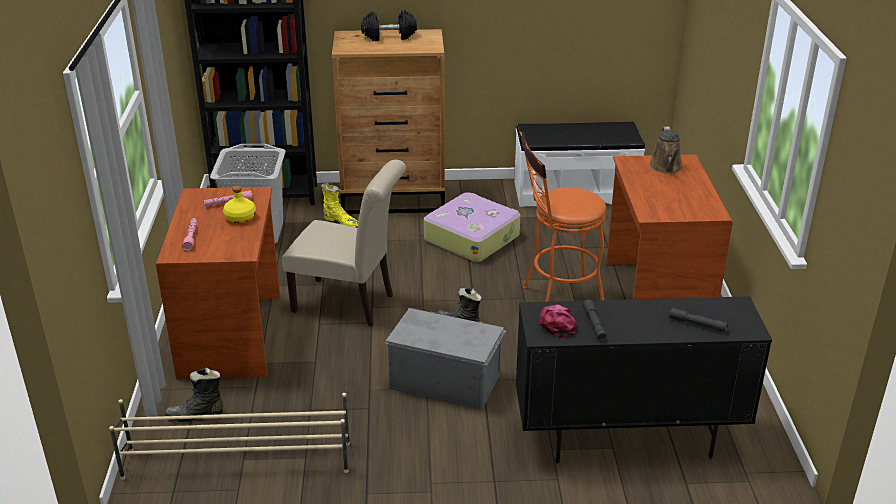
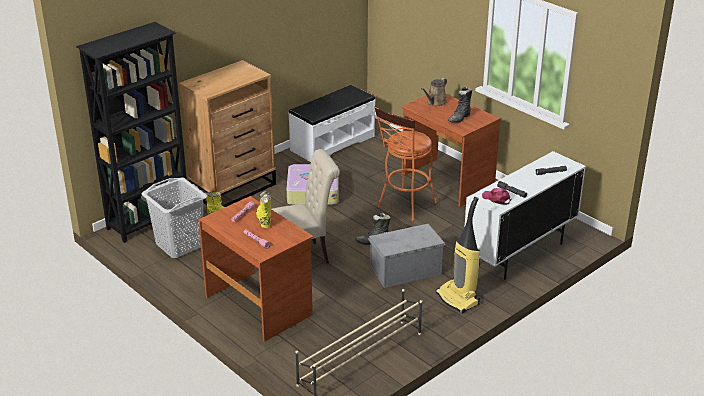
camera: 40 degrees left, 0 degrees up
black boot [165,367,223,422] -> black boot moved to [448,87,472,123]
yellow bottle [223,185,256,223] -> yellow boot [256,191,271,228]
black dumbbell [361,10,417,41] -> none
black cabinet [516,296,772,464] -> white cabinet [464,151,586,280]
brown watering can [649,126,683,174] -> brown watering can turned 75 degrees clockwise [421,78,447,106]
none -> vacuum cleaner [436,197,480,313]

